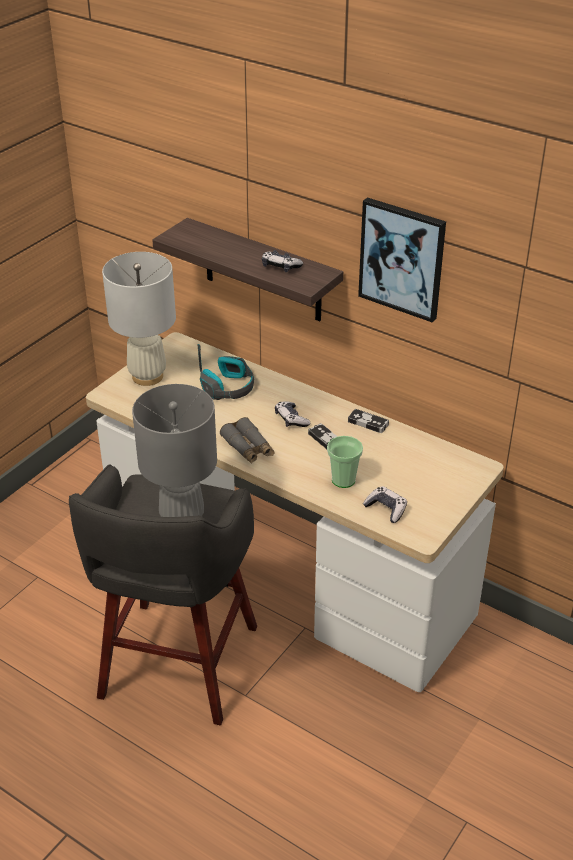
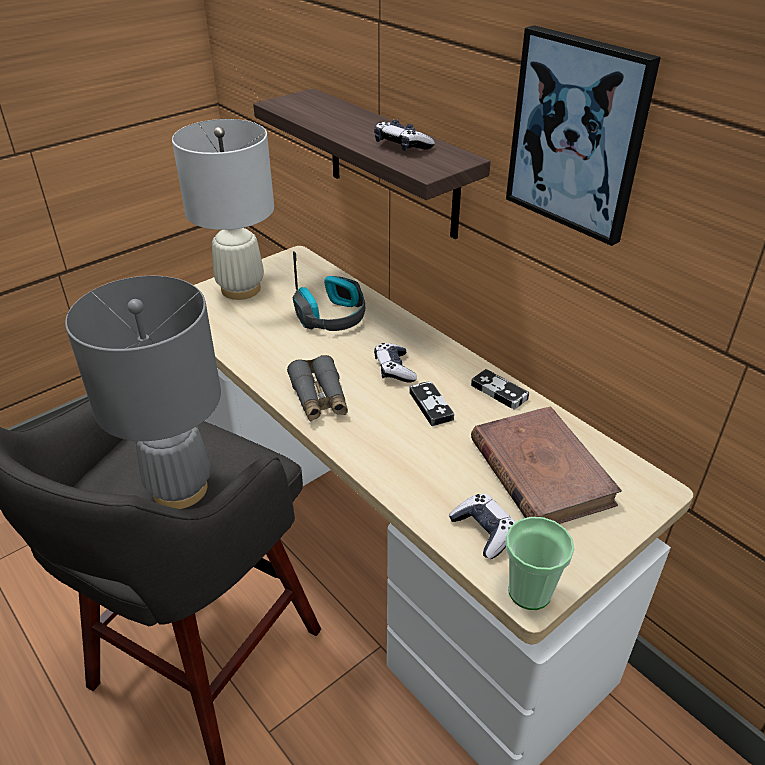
camera: 15 degrees right, 0 degrees up
cup [327,436,363,488] -> cup moved to [506,517,574,610]
none -> brown book [471,406,622,524]

